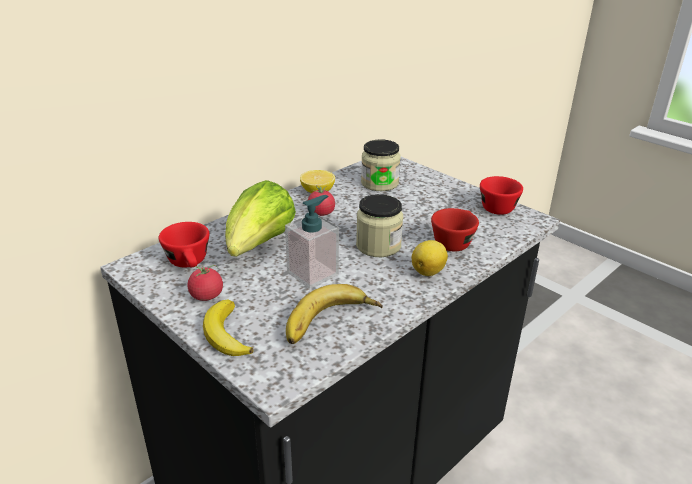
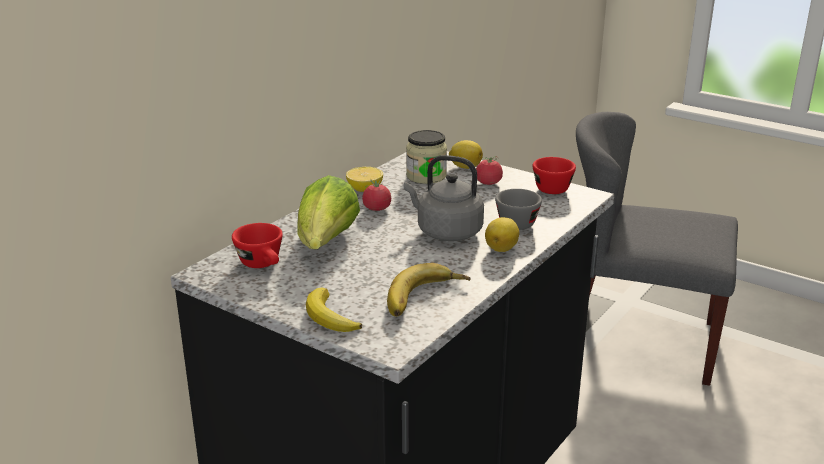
camera: 10 degrees left, 5 degrees down
tomato [187,265,223,301] -> tomato moved to [476,156,503,185]
soap dispenser [285,195,339,289] -> none
jar [356,194,403,257] -> grey kettle [404,155,484,241]
red cup [431,208,479,251] -> grey cup [495,189,542,230]
none -> lemon [449,140,483,169]
none -> grey chair [576,112,738,386]

